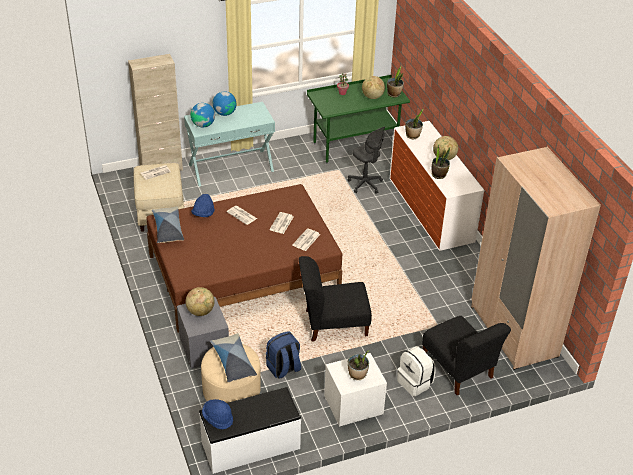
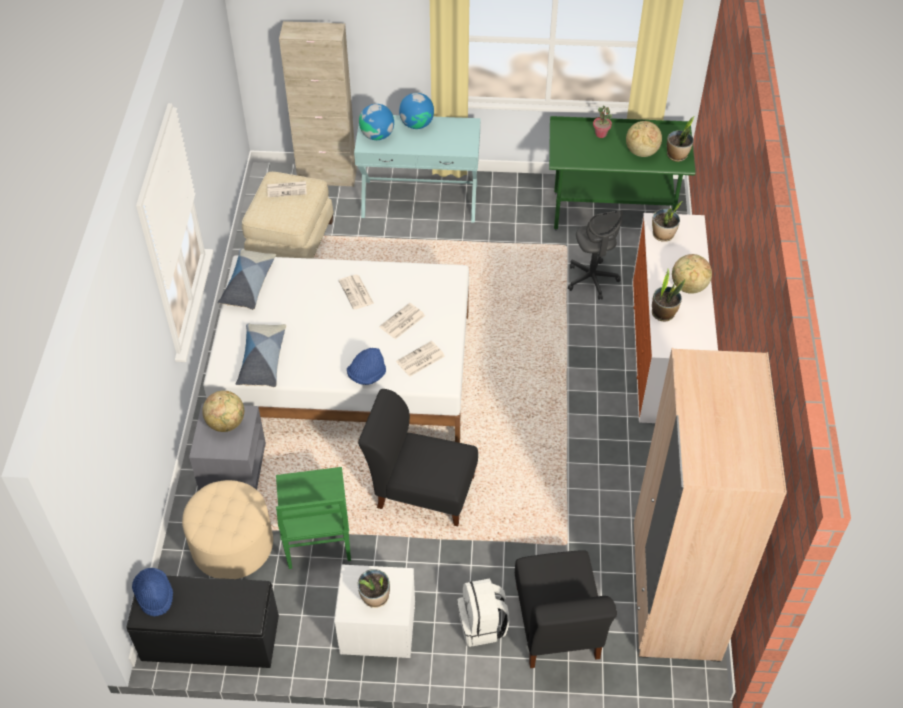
camera: 25 degrees right, 10 degrees up
brown bed [146,184,342,332] -> white bed [203,255,469,443]
blue hat [191,194,215,217] -> blue hat moved to [347,348,386,385]
white bench [199,387,301,474] -> black bench [127,576,279,668]
pillow [210,333,257,382] -> pillow moved to [235,324,286,387]
blue backpack [266,331,301,379] -> green chair [276,467,351,569]

